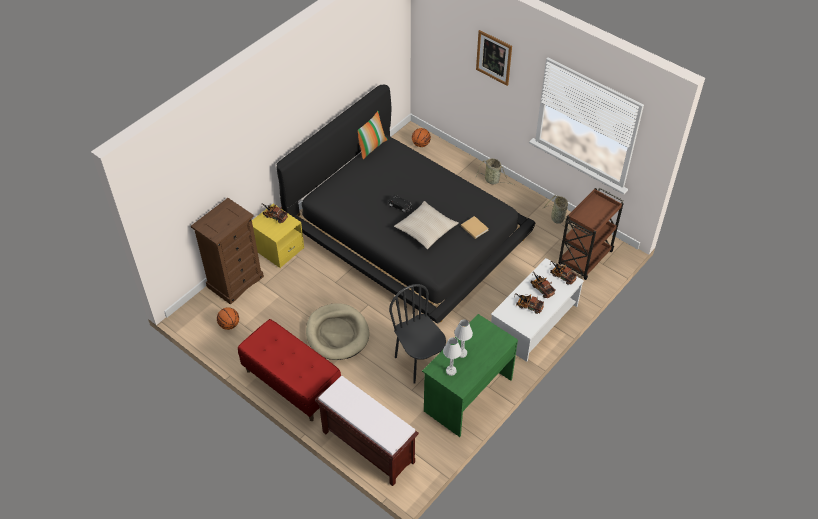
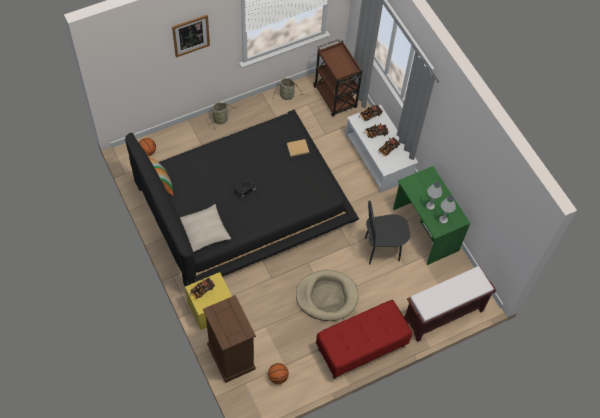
camera: 70 degrees left, 10 degrees up
beige pillow [394,201,458,249] -> beige pillow moved to [180,204,231,252]

